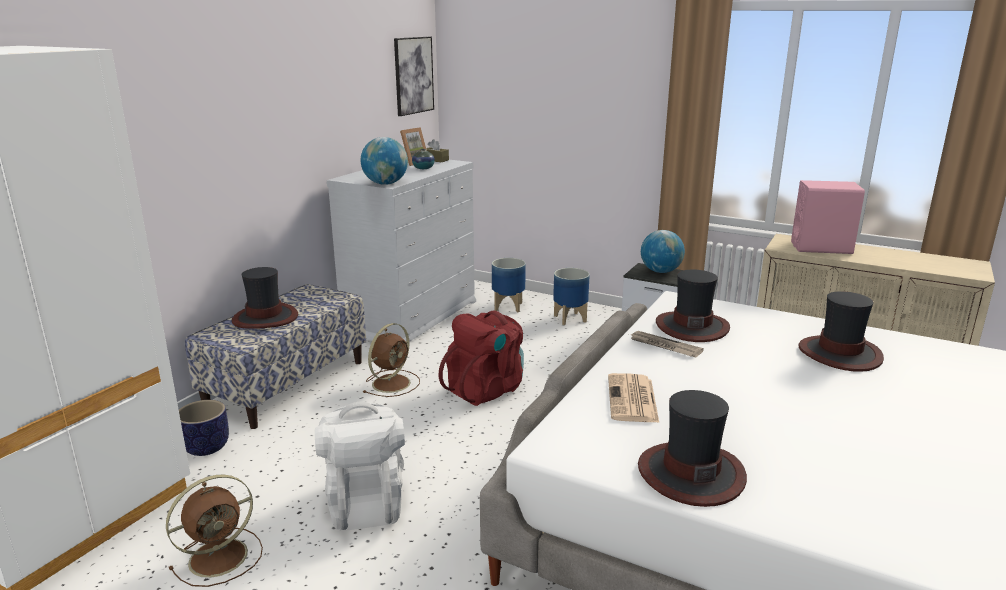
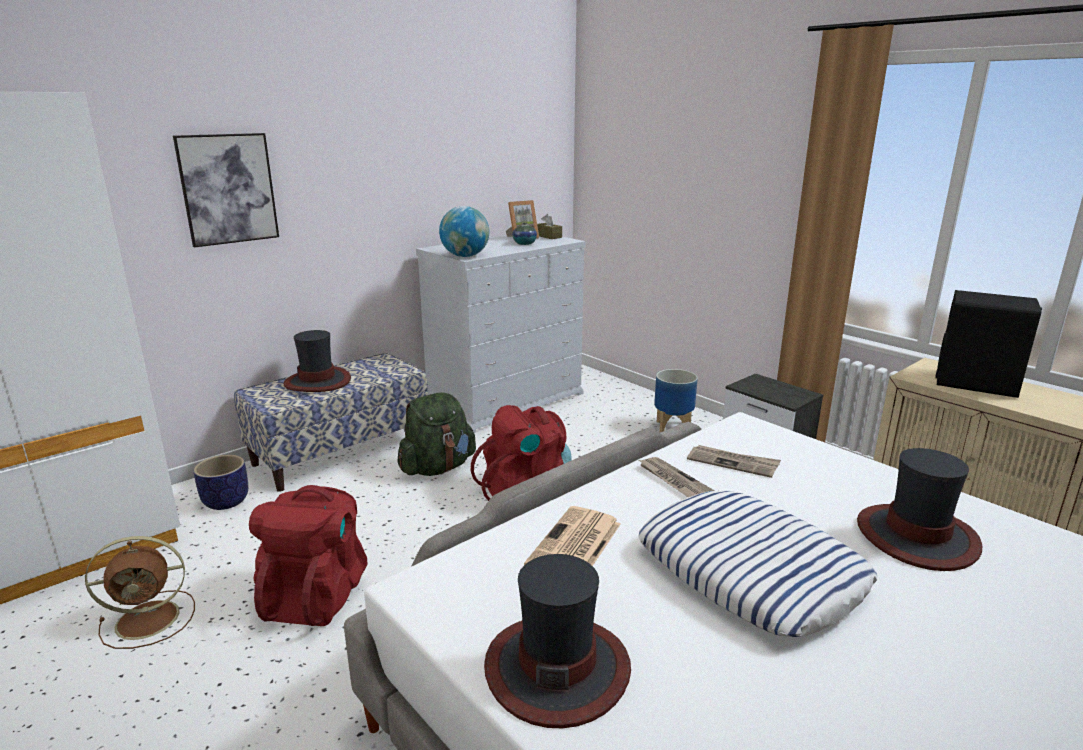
camera: 20 degrees right, 0 degrees up
white backpack [315,402,405,531] -> red backpack [249,485,368,626]
brown fan [362,323,420,397] -> green backpack [397,392,476,476]
picture [394,37,434,116] -> picture moved to [173,133,279,247]
planter [492,258,526,312] -> none
globe [641,230,685,273] -> none
hat [656,270,730,342] -> newspaper [687,445,781,478]
pink speaker [791,180,865,254] -> black speaker [935,290,1042,398]
none -> pillow [639,491,877,637]

